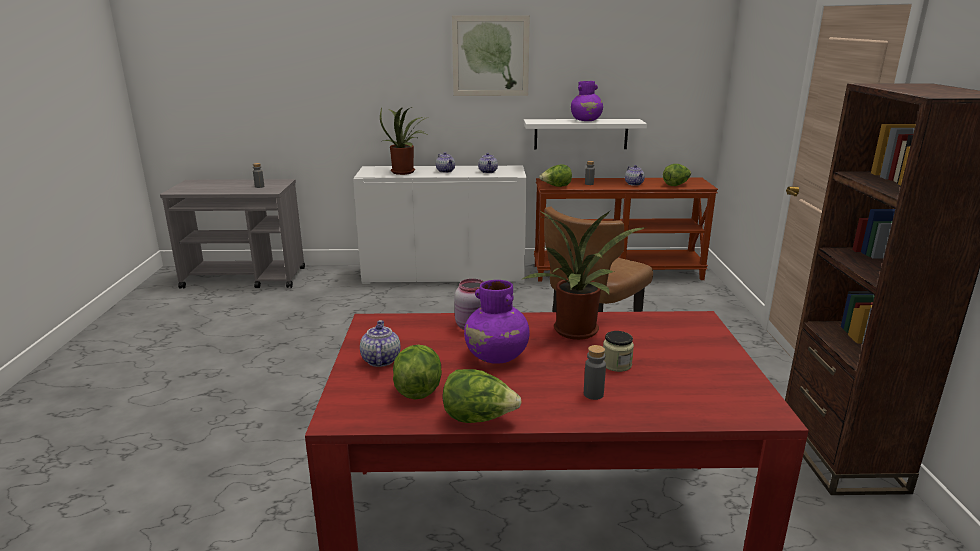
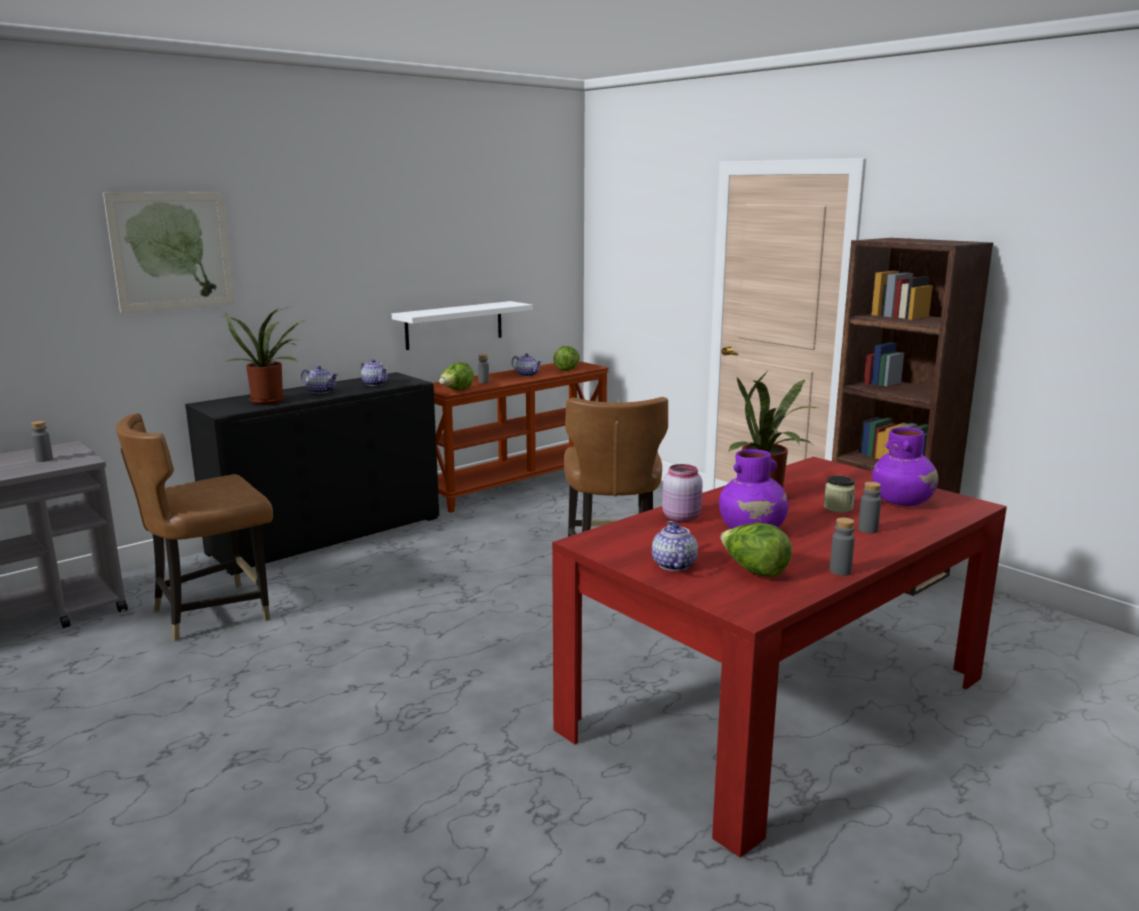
camera: 40 degrees left, 5 degrees down
white cabinet [353,166,527,284] -> black cabinet [185,372,439,576]
teapot [360,320,401,367] -> teapot turned 45 degrees clockwise [652,521,698,571]
lettuce [443,369,522,423] -> grey bottle [830,517,855,576]
picture [452,15,530,96] -> picture moved to [103,192,235,313]
purple vase [571,81,603,121] -> purple vase moved to [872,427,938,506]
none -> brown chair [116,413,273,641]

